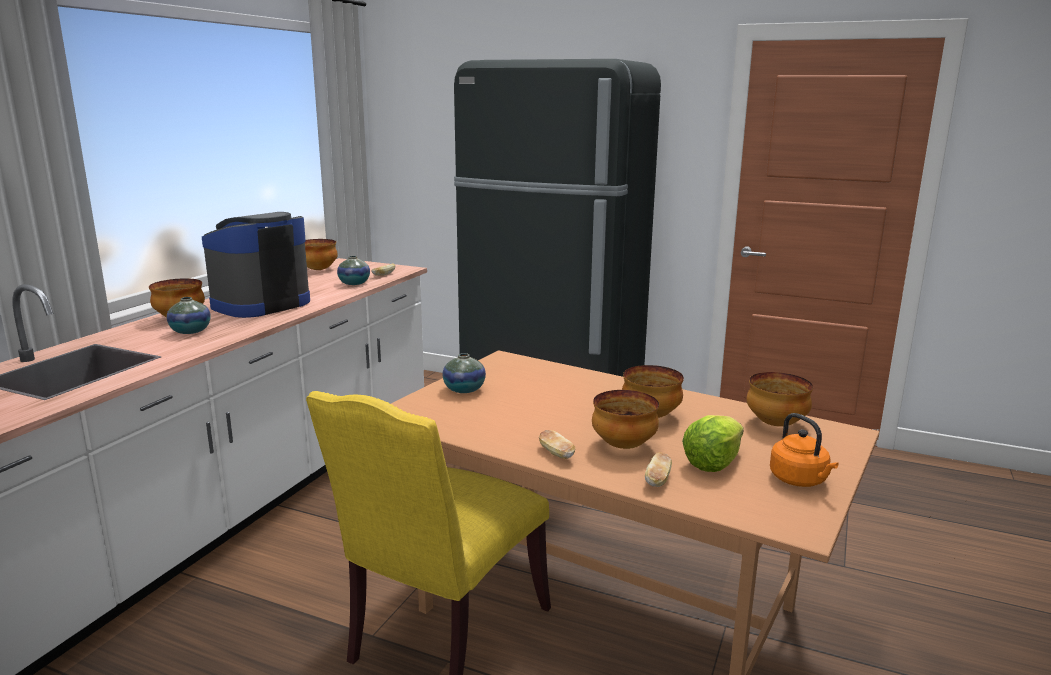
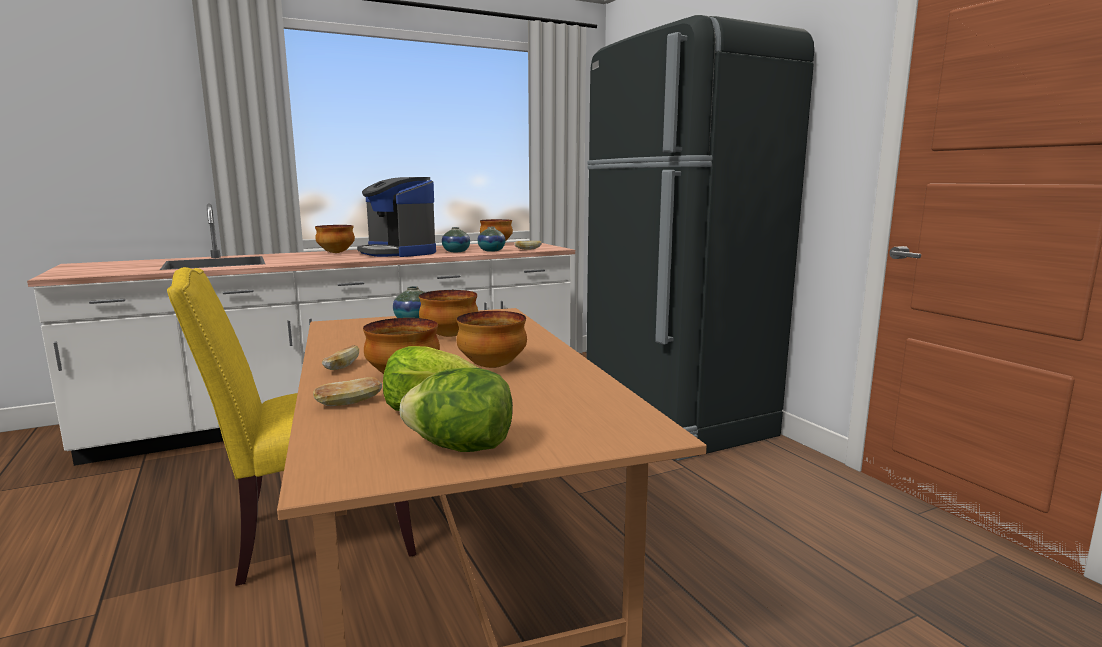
camera: 40 degrees right, 5 degrees down
vase [167,297,210,334] -> vase moved to [442,227,470,252]
coffee machine [202,212,310,318] -> coffee machine turned 120 degrees counterclockwise [357,177,436,257]
bowl [747,372,813,427] -> bowl moved to [419,290,478,337]
orange kettle [770,413,838,487] -> lettuce [400,368,513,452]

